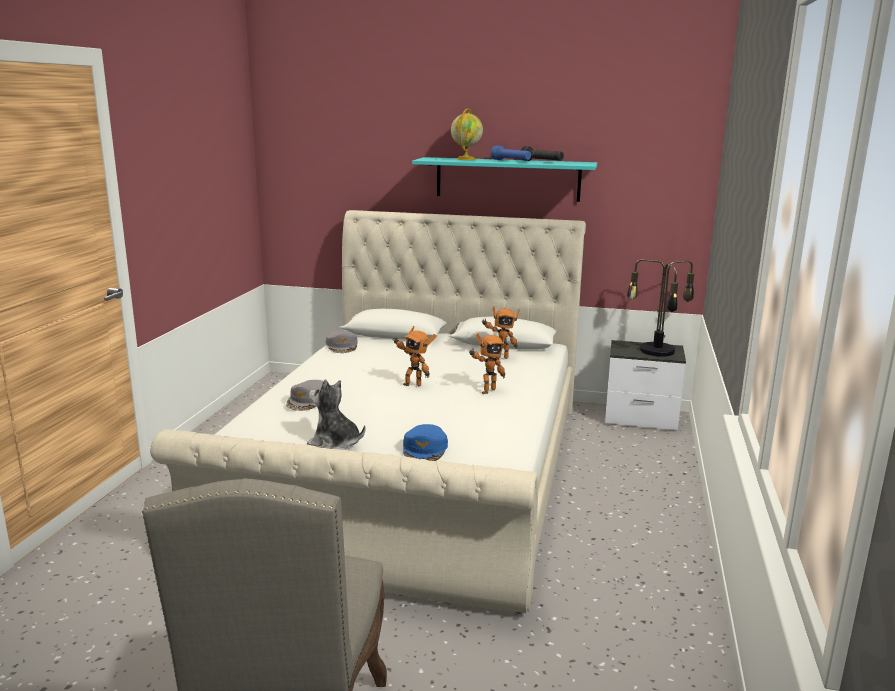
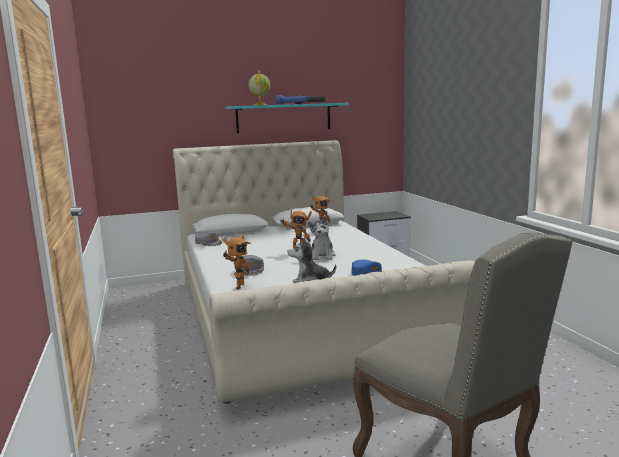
camera: 30 degrees left, 5 degrees down
toy robot [469,333,506,394] -> toy robot moved to [222,235,251,289]
table lamp [627,259,694,357] -> none
none -> plush toy [308,216,335,260]

